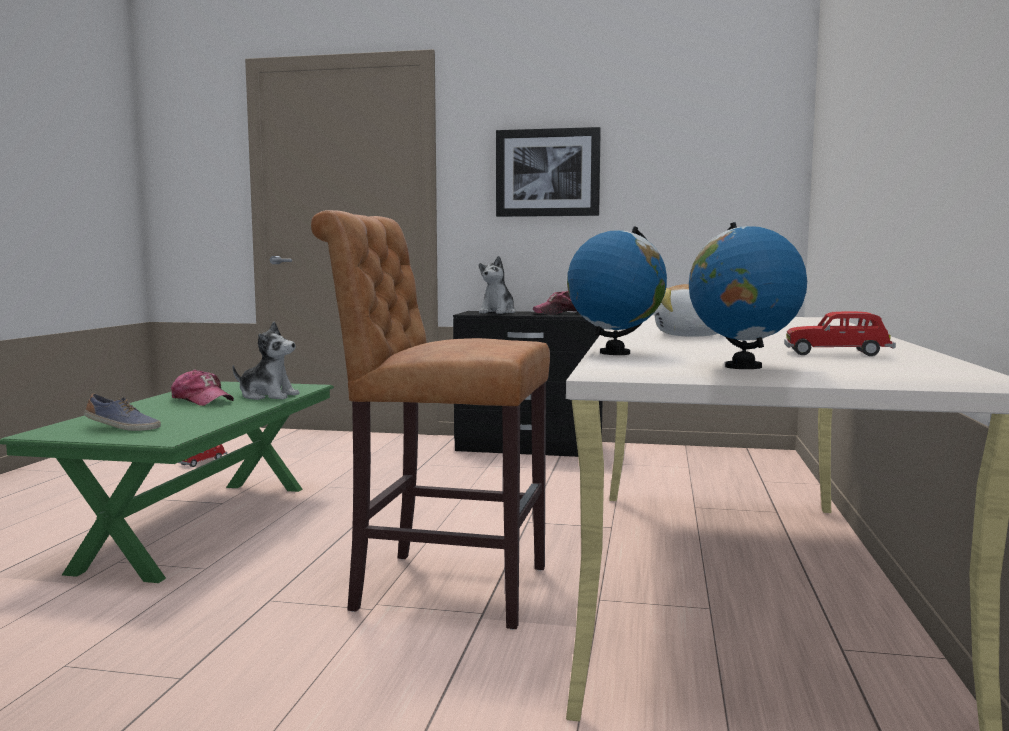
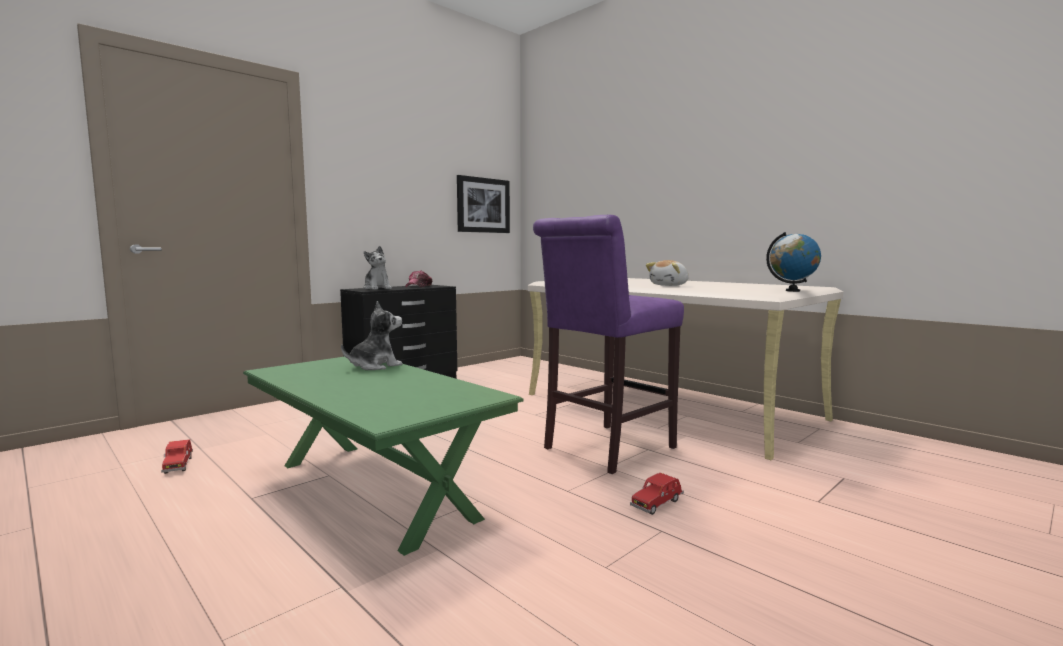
camera: 55 degrees left, 0 degrees up
shoe [84,393,161,431] -> none
cap [171,370,234,406] -> none
brown stool [311,210,550,630] -> purple stool [533,215,684,474]
picture [496,127,601,217] -> picture moved to [457,175,510,233]
globe [567,226,667,355] -> none
red toy car [784,311,896,356] -> red toy car moved to [630,473,684,515]

